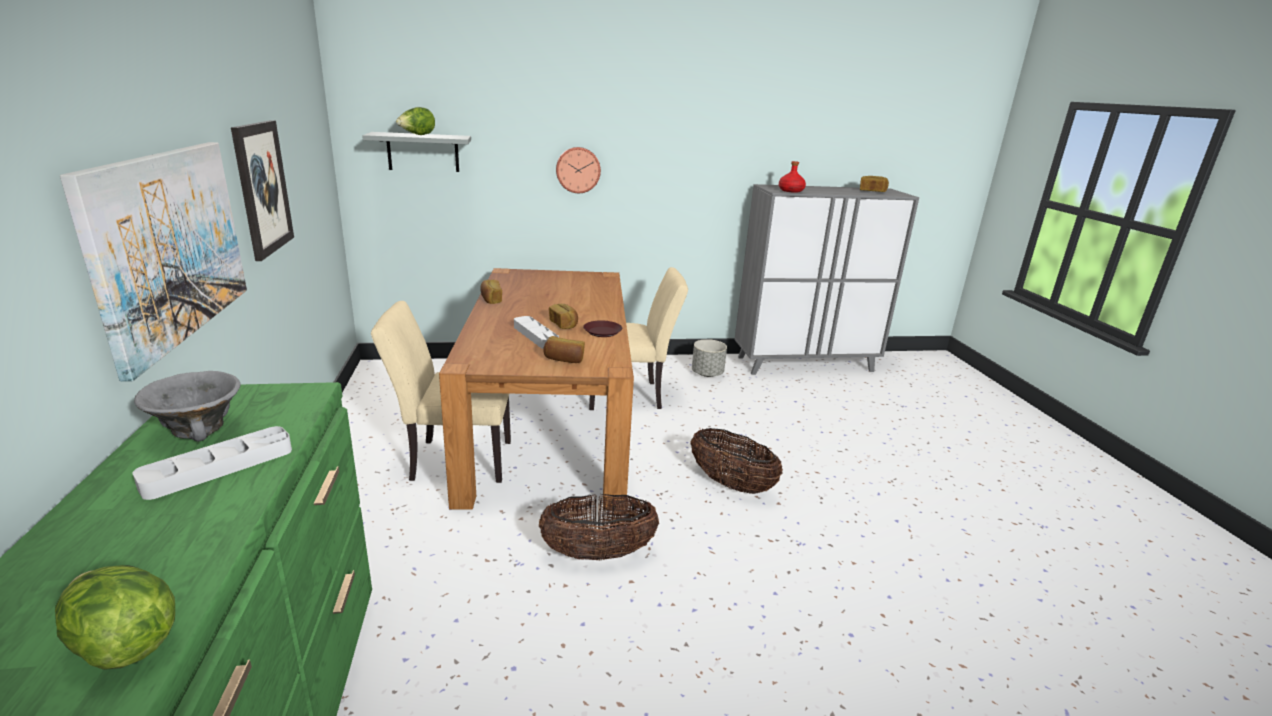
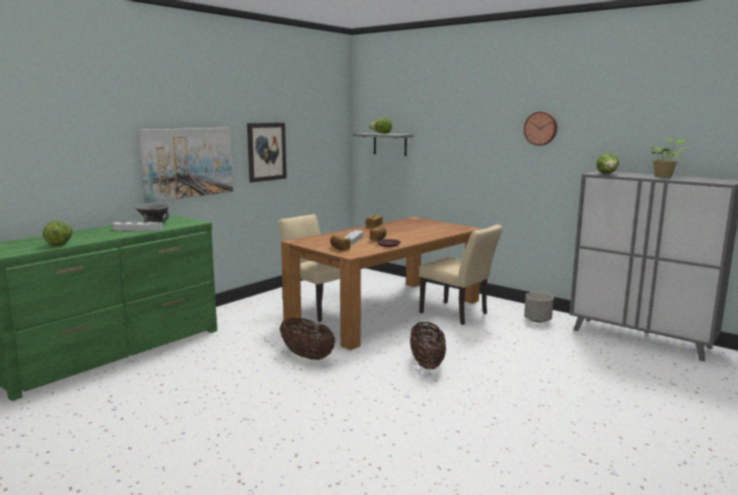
camera: 50 degrees right, 10 degrees down
wall clock [556,147,601,193] -> wall clock moved to [524,112,557,146]
red bottle [779,161,806,193] -> lettuce [596,153,619,174]
bread [860,176,889,192] -> none
none -> potted plant [651,138,686,177]

